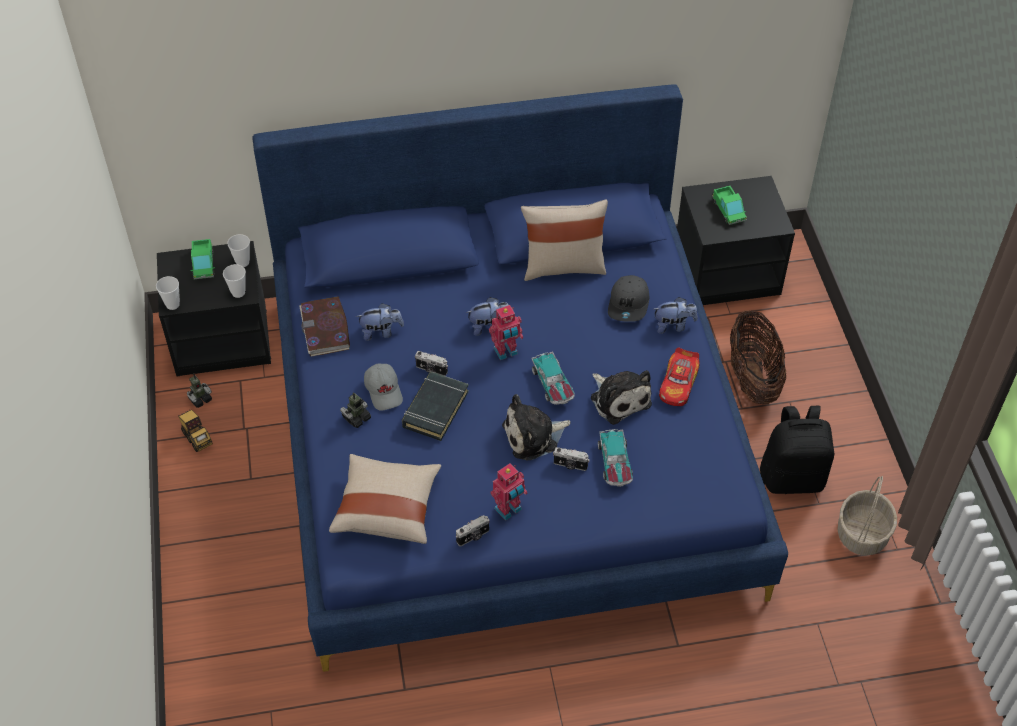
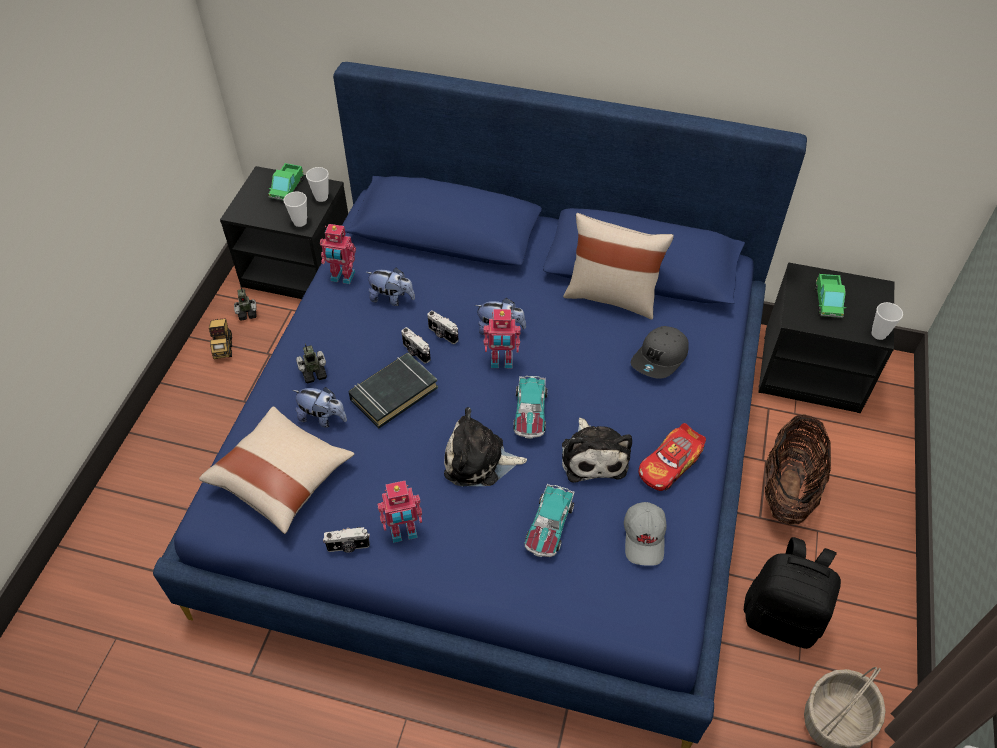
camera: 25 degrees right, 0 degrees up
cup [156,276,180,310] -> cup moved to [872,302,903,340]
book [299,296,350,357] -> toy robot [320,224,356,284]
grey cap [364,364,403,411] -> grey cap moved to [624,502,666,566]
camera [553,447,590,471] -> camera moved to [427,310,459,344]
plush toy [654,297,698,334] -> plush toy moved to [293,387,347,428]

